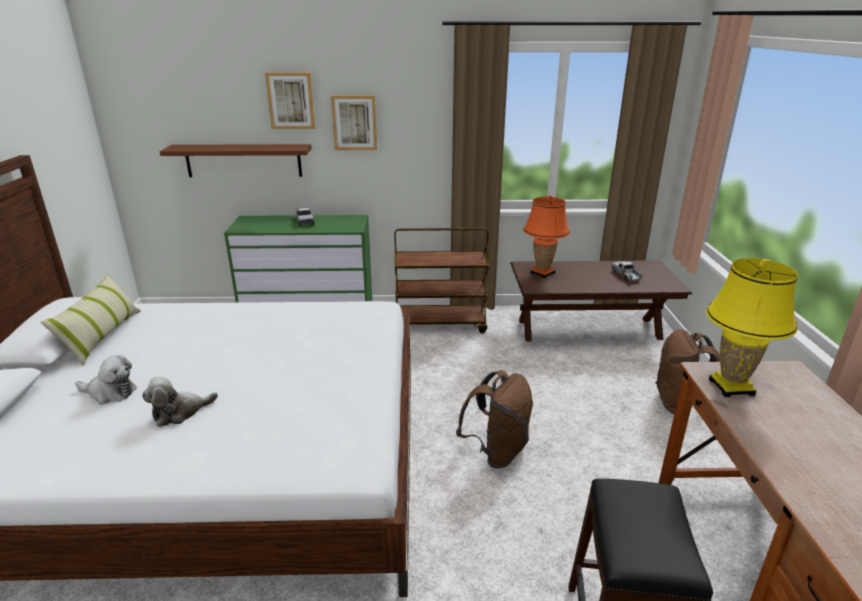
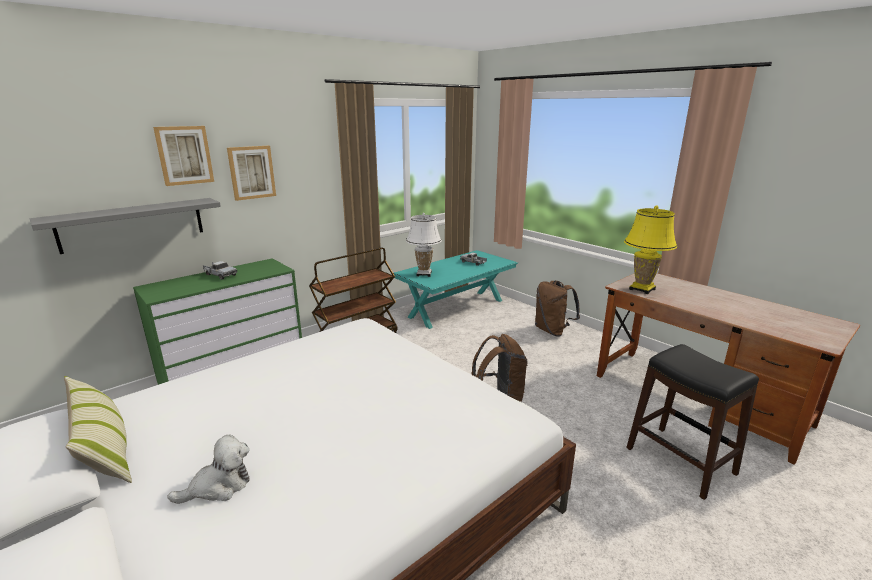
camera: 40 degrees left, 5 degrees down
plush toy [142,377,218,427] -> none
brown shelf [160,144,312,177] -> grey shelf [29,198,221,254]
brown coffee table [510,260,692,342] -> turquoise coffee table [393,250,518,329]
orange table lamp [523,195,570,278] -> white table lamp [406,213,442,277]

